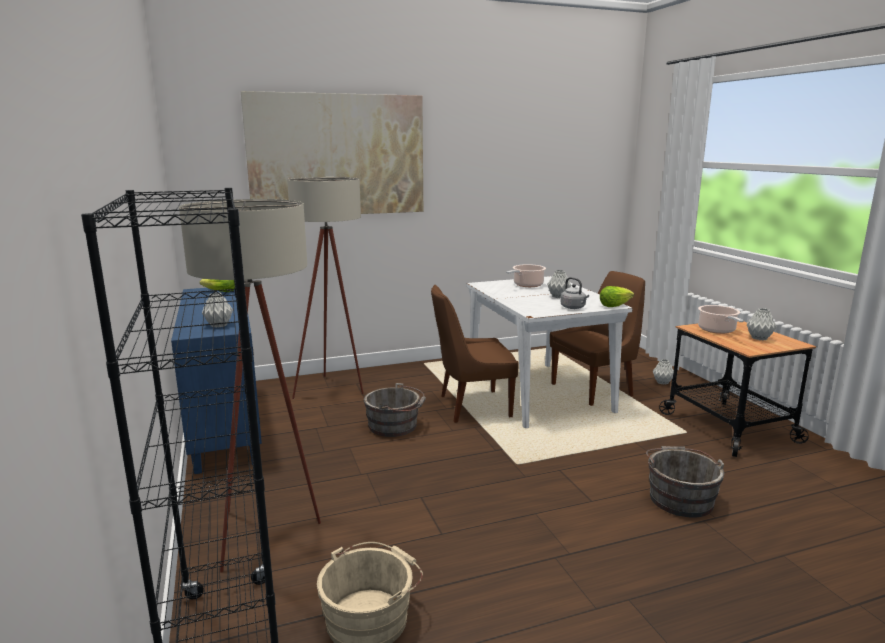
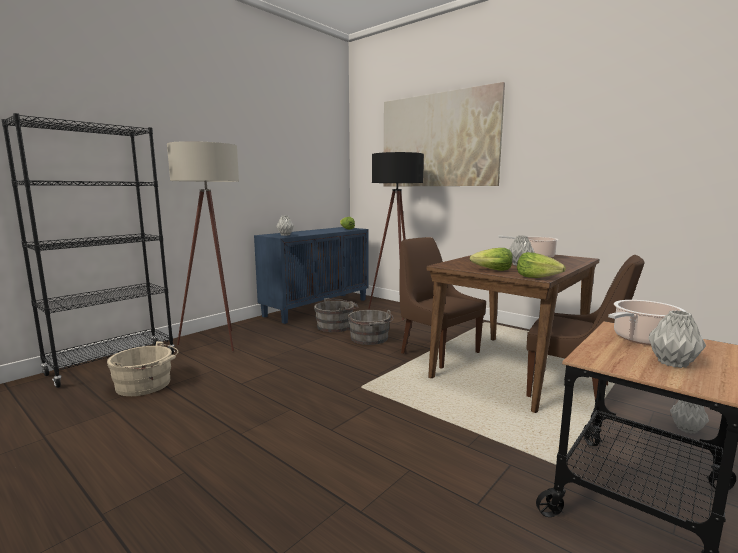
camera: 60 degrees right, 5 degrees down
beige floor lamp [287,177,364,399] -> black floor lamp [368,152,424,321]
white dining table [466,276,633,428] -> brown dining table [426,255,599,413]
grey kettle [560,277,589,309] -> lettuce [470,248,513,271]
grey bucket [646,446,724,518] -> grey bucket moved to [314,298,358,332]

